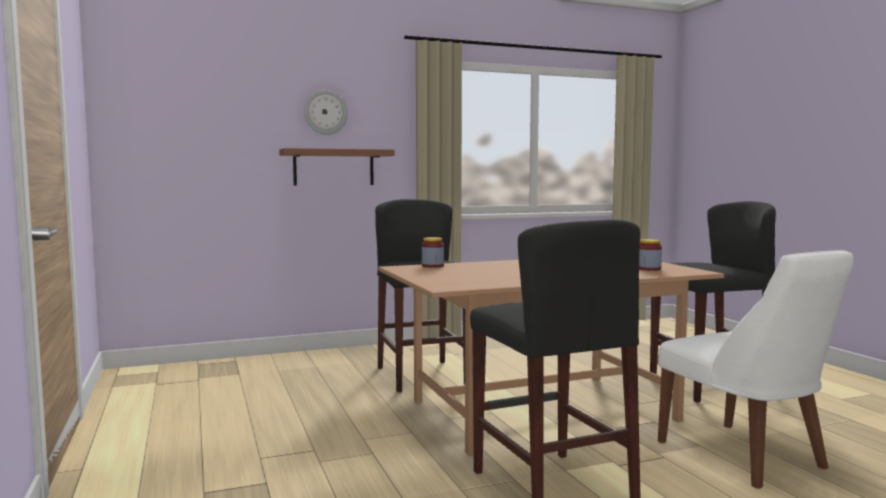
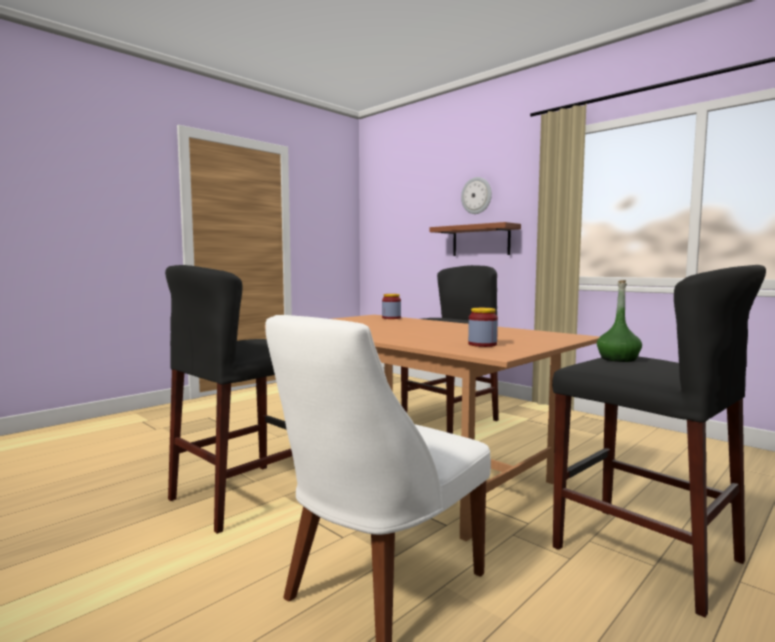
camera: 65 degrees right, 0 degrees up
none -> green bottle [597,280,642,362]

